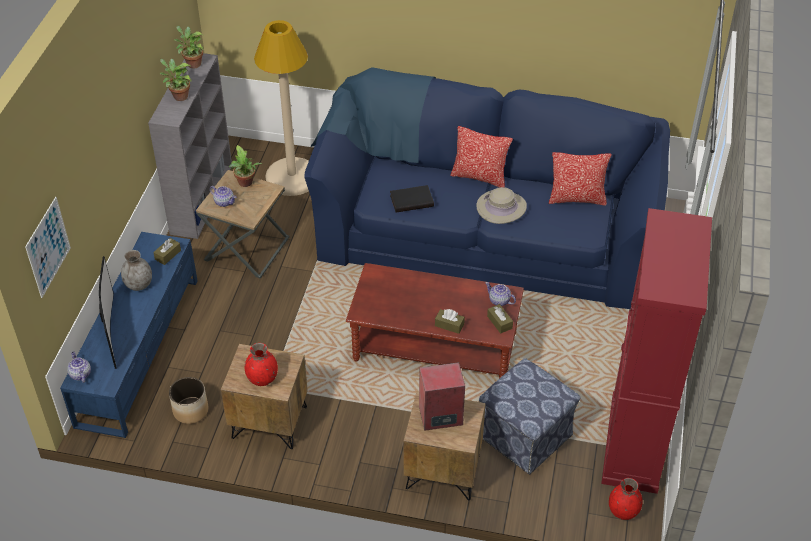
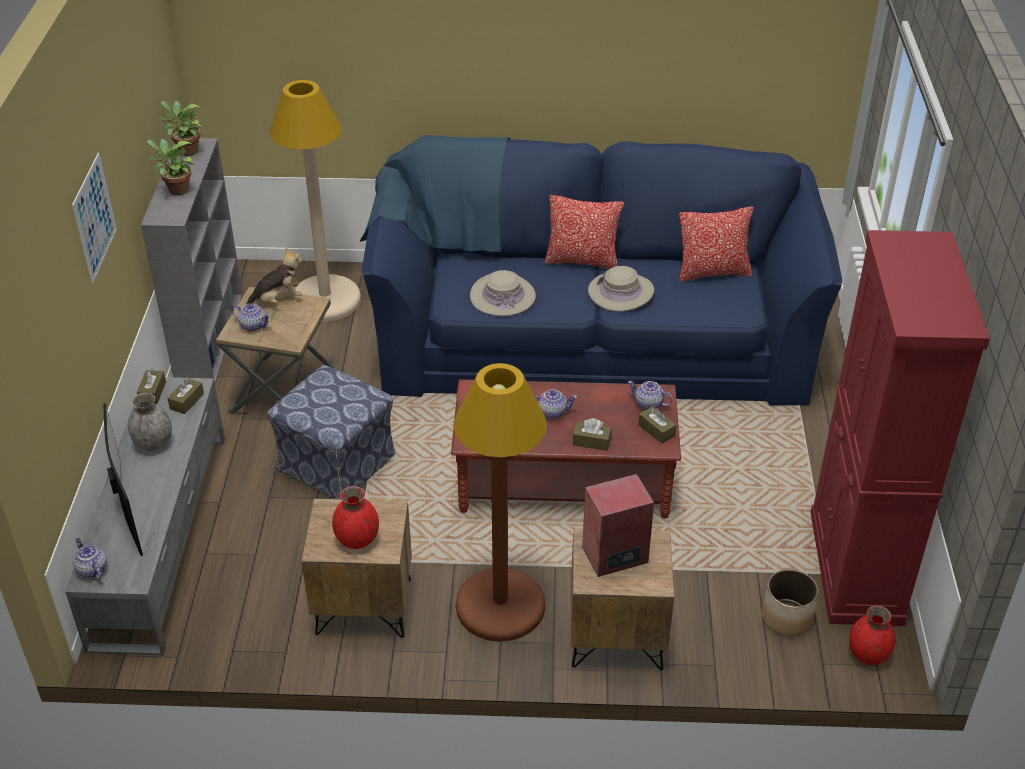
camera: 10 degrees left, 5 degrees down
picture [25,197,71,298] -> picture moved to [72,153,117,284]
blue tv stand [60,232,198,438] -> grey tv stand [65,377,225,655]
planter [169,377,208,424] -> planter moved to [762,569,818,636]
potted plant [229,145,262,187] -> plush toy [246,248,302,304]
black book [390,185,434,212] -> beige hat [470,270,536,316]
ottoman [479,358,580,474] -> ottoman moved to [267,365,395,499]
none -> brown tissue box [137,368,166,404]
none -> brown floor lamp [454,363,547,642]
none -> teapot [534,389,577,419]

